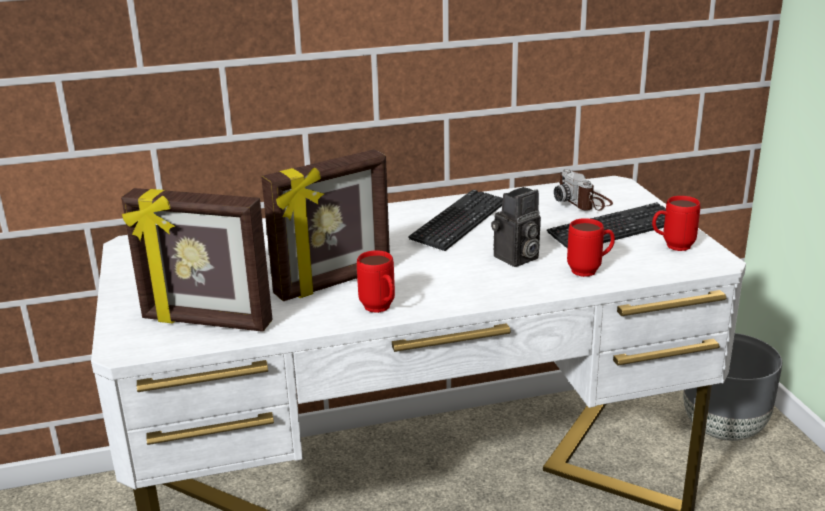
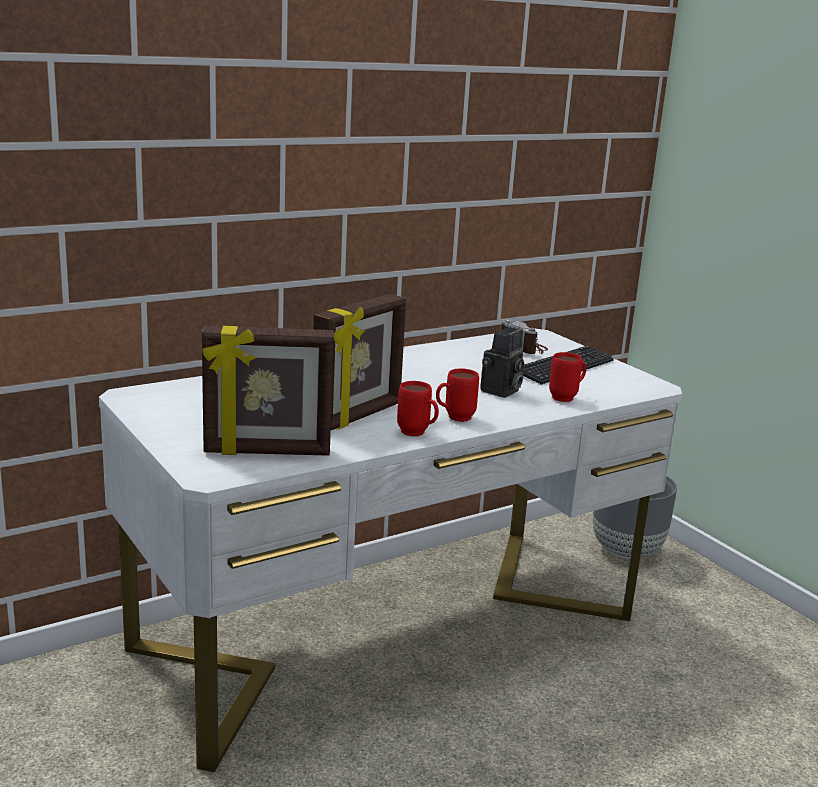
camera: 20 degrees left, 5 degrees down
keyboard [408,190,503,251] -> none
red mug [652,196,700,251] -> red mug moved to [436,368,479,422]

